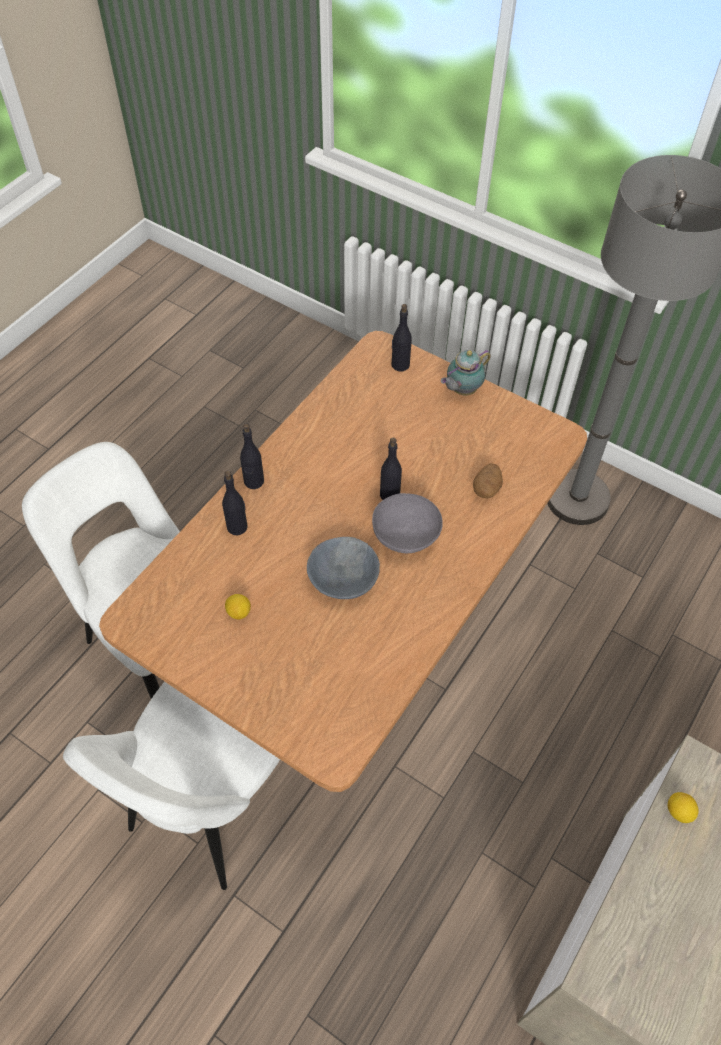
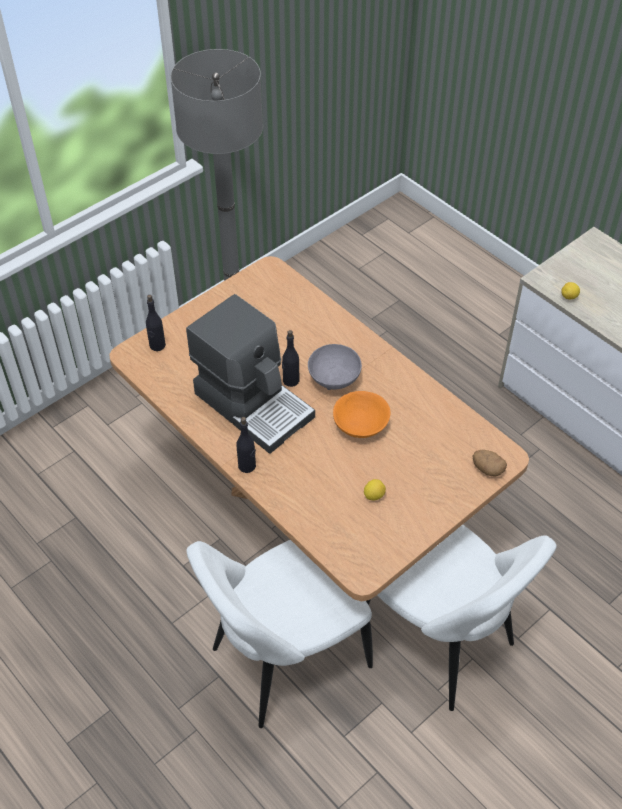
camera: 75 degrees left, 5 degrees down
black bottle [222,471,248,535] -> none
grey bowl [307,537,380,599] -> orange bowl [333,391,391,438]
teapot [441,349,491,395] -> none
potato [473,463,503,498] -> potato moved to [472,450,507,477]
none -> coffee machine [186,294,315,454]

